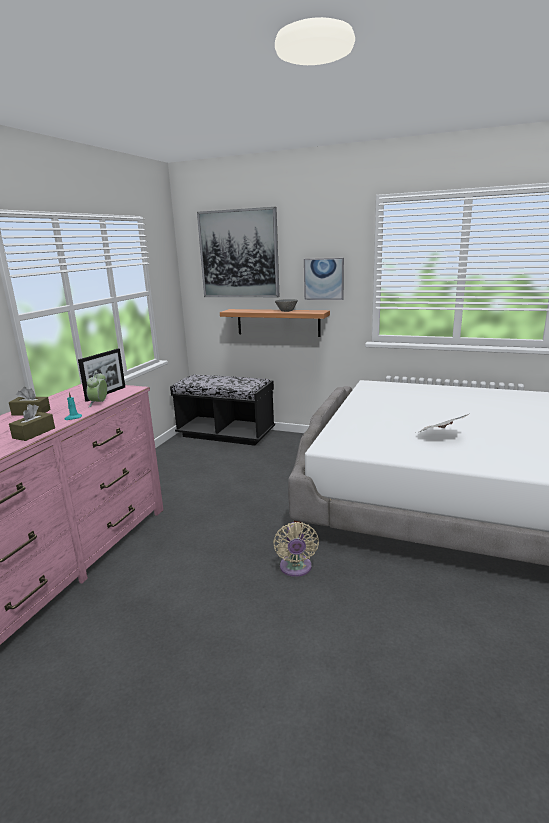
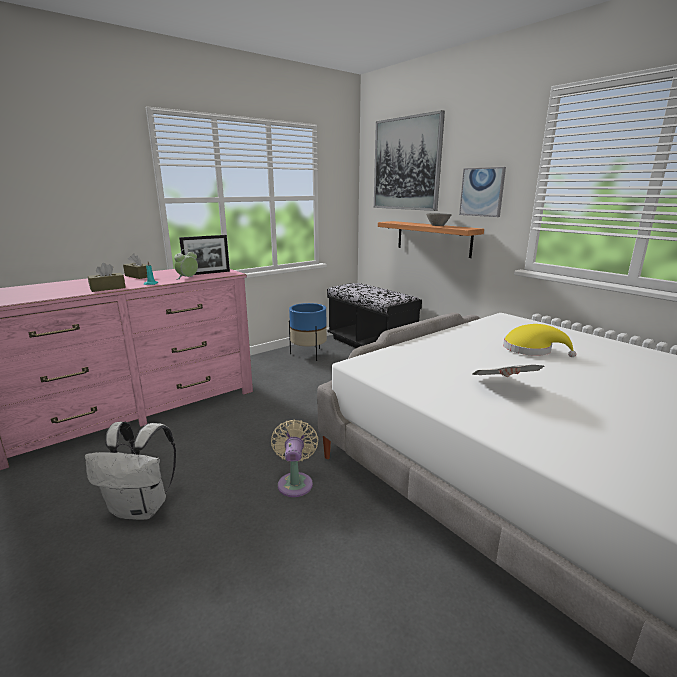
camera: 30 degrees right, 0 degrees up
beige fan [273,522,319,577] -> beige fan turned 150 degrees clockwise [271,420,318,497]
none -> white backpack [85,422,176,520]
none -> blue planter [289,303,327,361]
none -> yellow hat [503,324,576,357]

